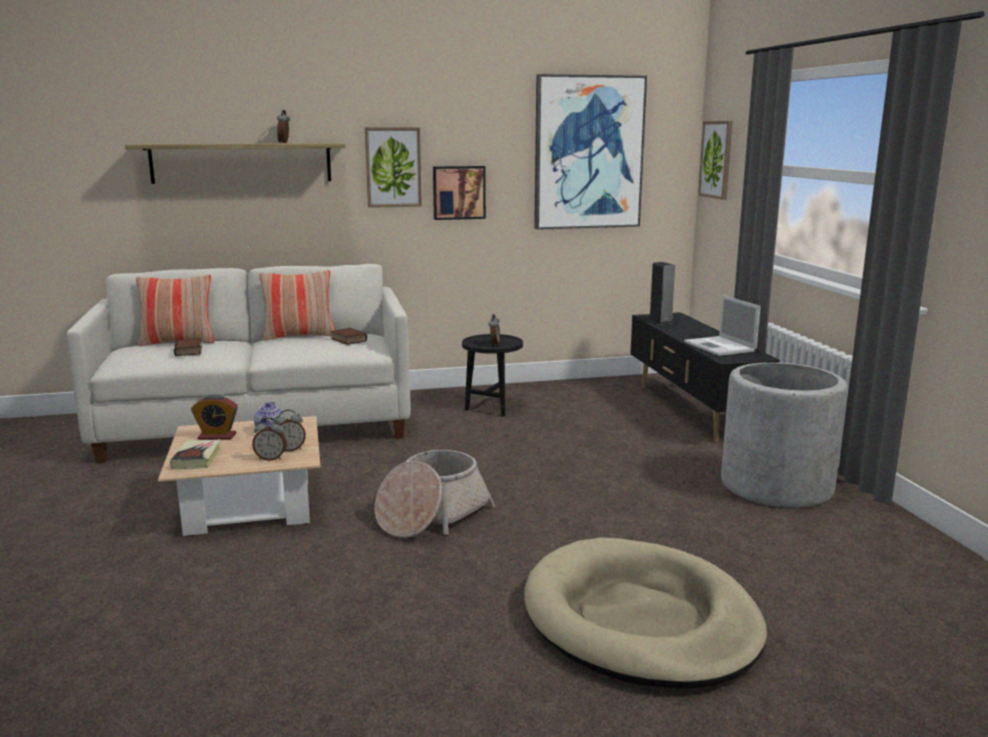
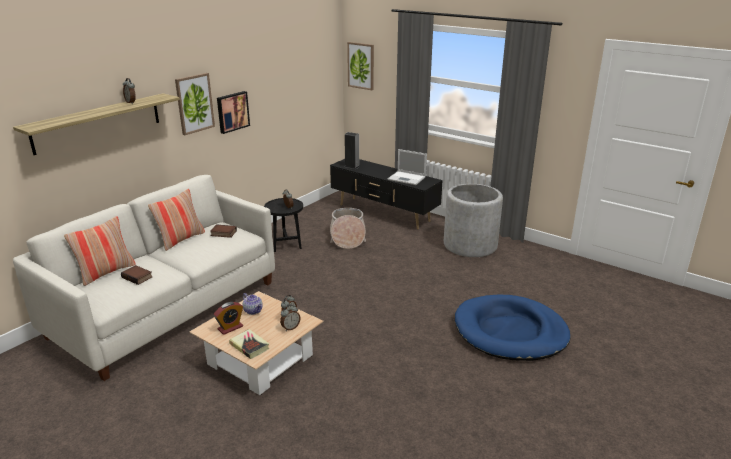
camera: 40 degrees left, 10 degrees up
basket [375,450,495,538] -> basket moved to [330,208,366,249]
beige dog bed [524,537,767,689] -> blue dog bed [455,295,570,361]
picture [534,74,647,230] -> none

